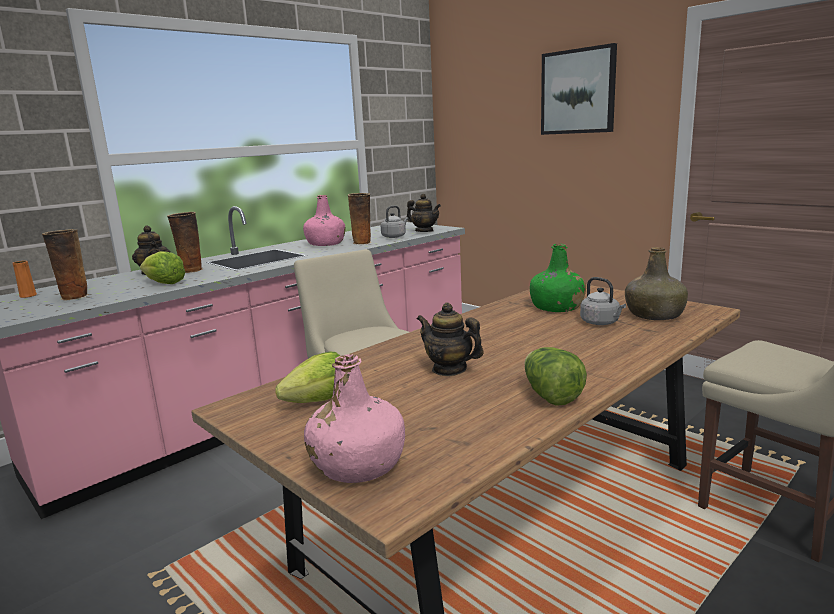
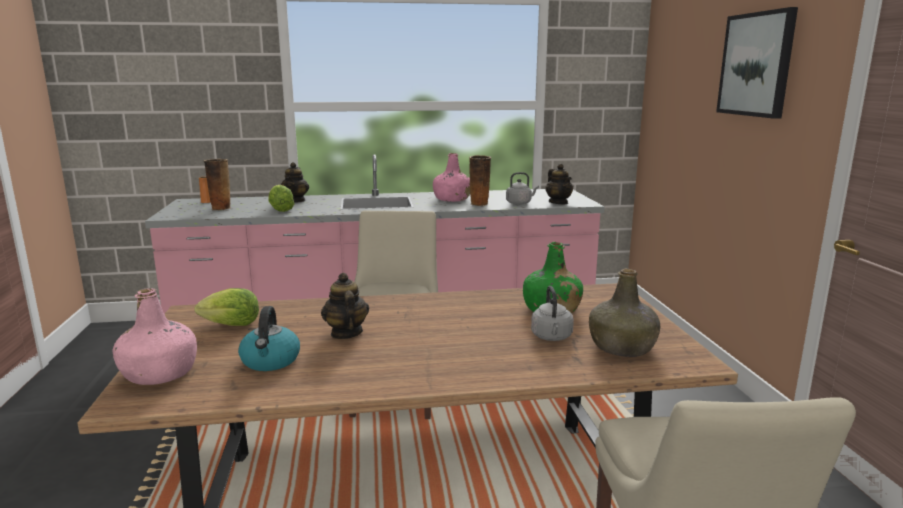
camera: 35 degrees right, 0 degrees up
vase [167,212,203,273] -> none
lettuce [524,347,587,406] -> none
none -> kettle [238,306,300,371]

